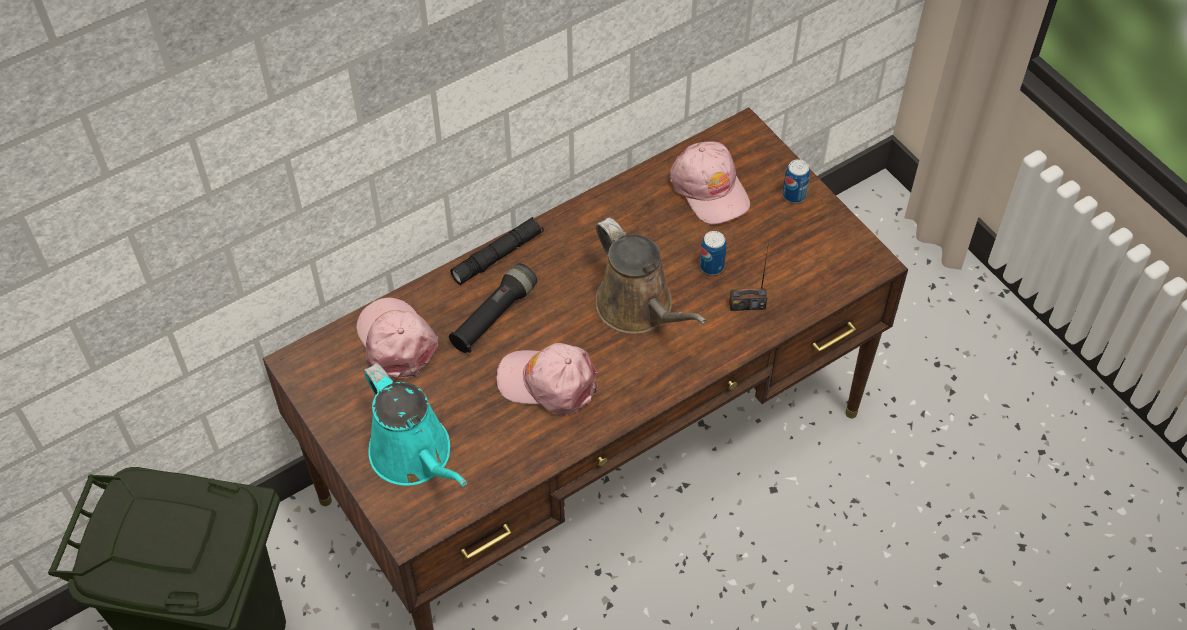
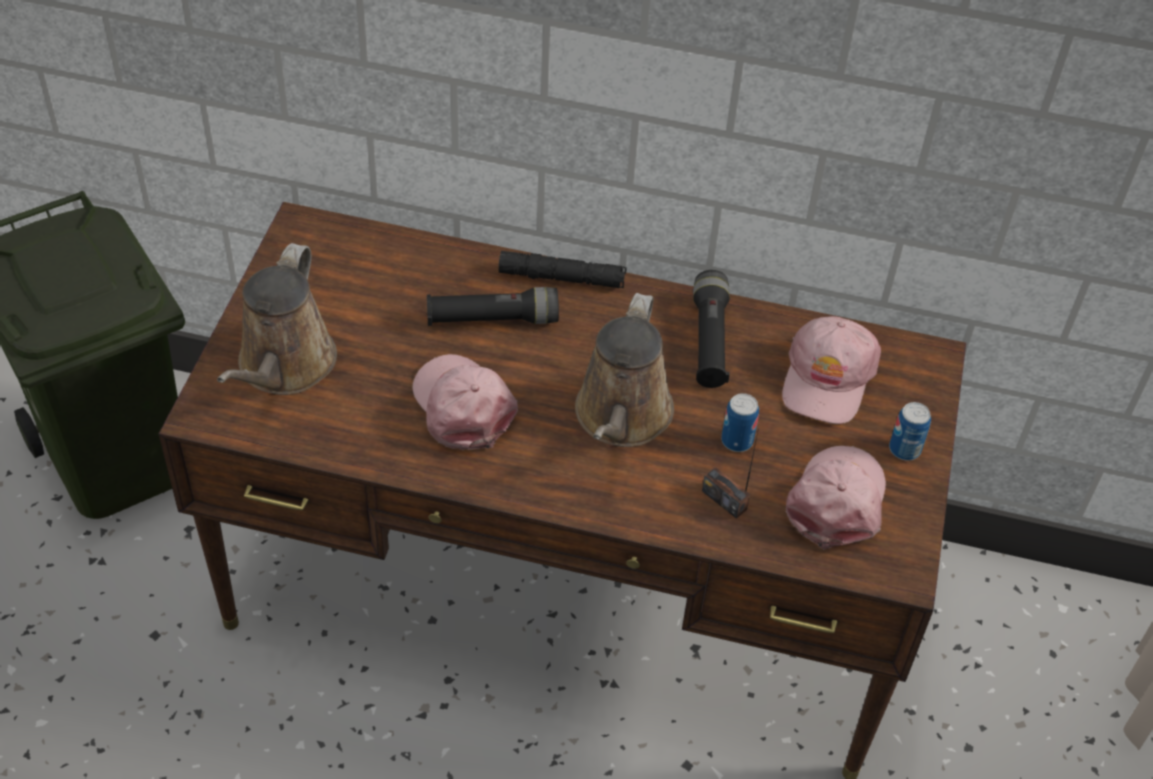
camera: 45 degrees right, 5 degrees down
pink cap [356,298,438,379] -> pink cap moved to [785,446,886,549]
turquoise watering can [364,363,467,487] -> brown watering can [217,243,337,395]
none -> black flashlight [693,270,730,388]

